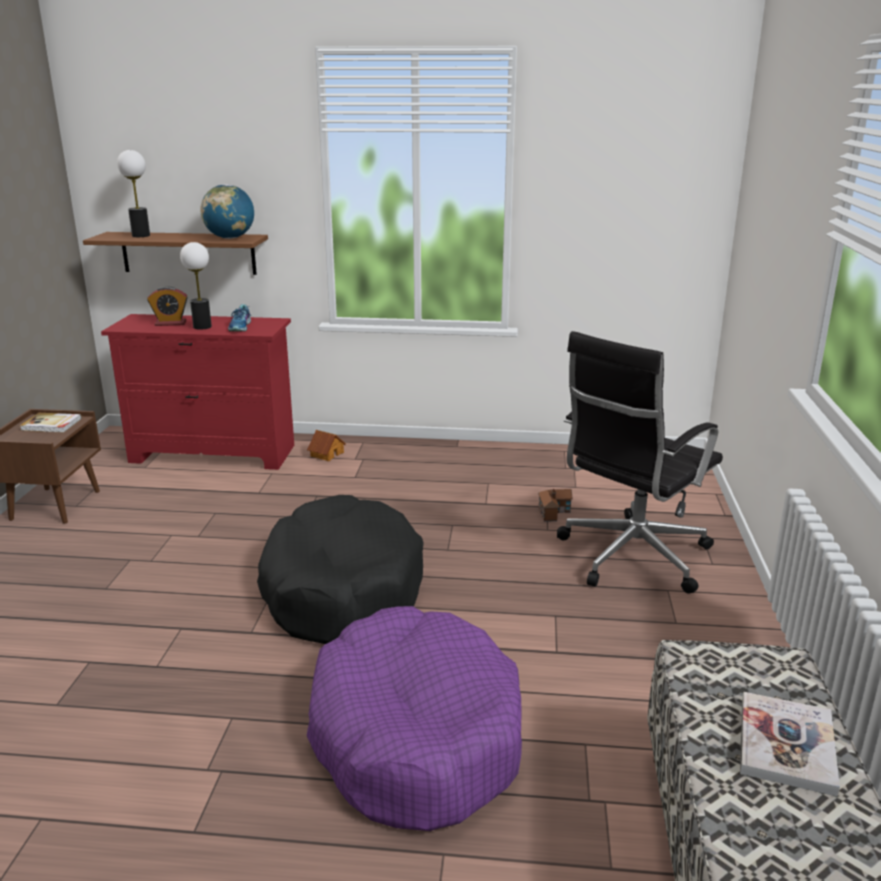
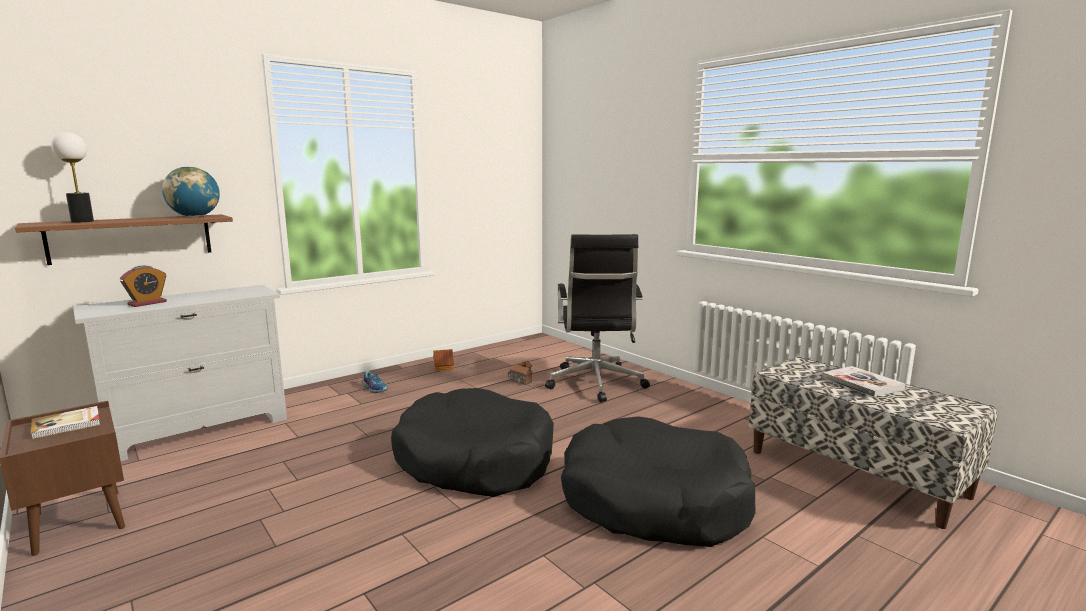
camera: 45 degrees left, 10 degrees down
red dresser [101,314,294,470] -> white dresser [73,285,287,461]
table lamp [180,242,212,330] -> none
shoe [228,304,251,332] -> shoe moved to [362,371,388,393]
toy house [307,430,346,461] -> toy house moved to [433,349,454,371]
purple dog bed [307,606,522,831] -> black dog bed [561,416,756,547]

